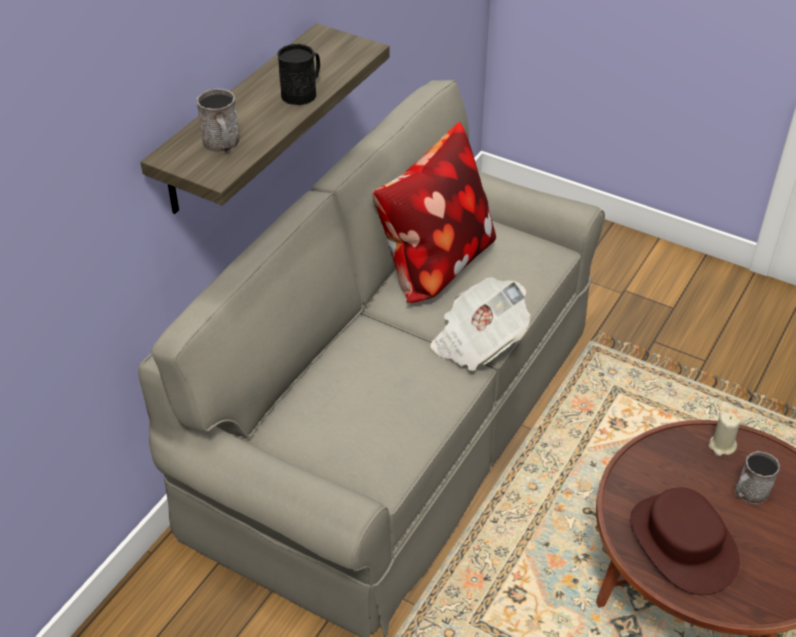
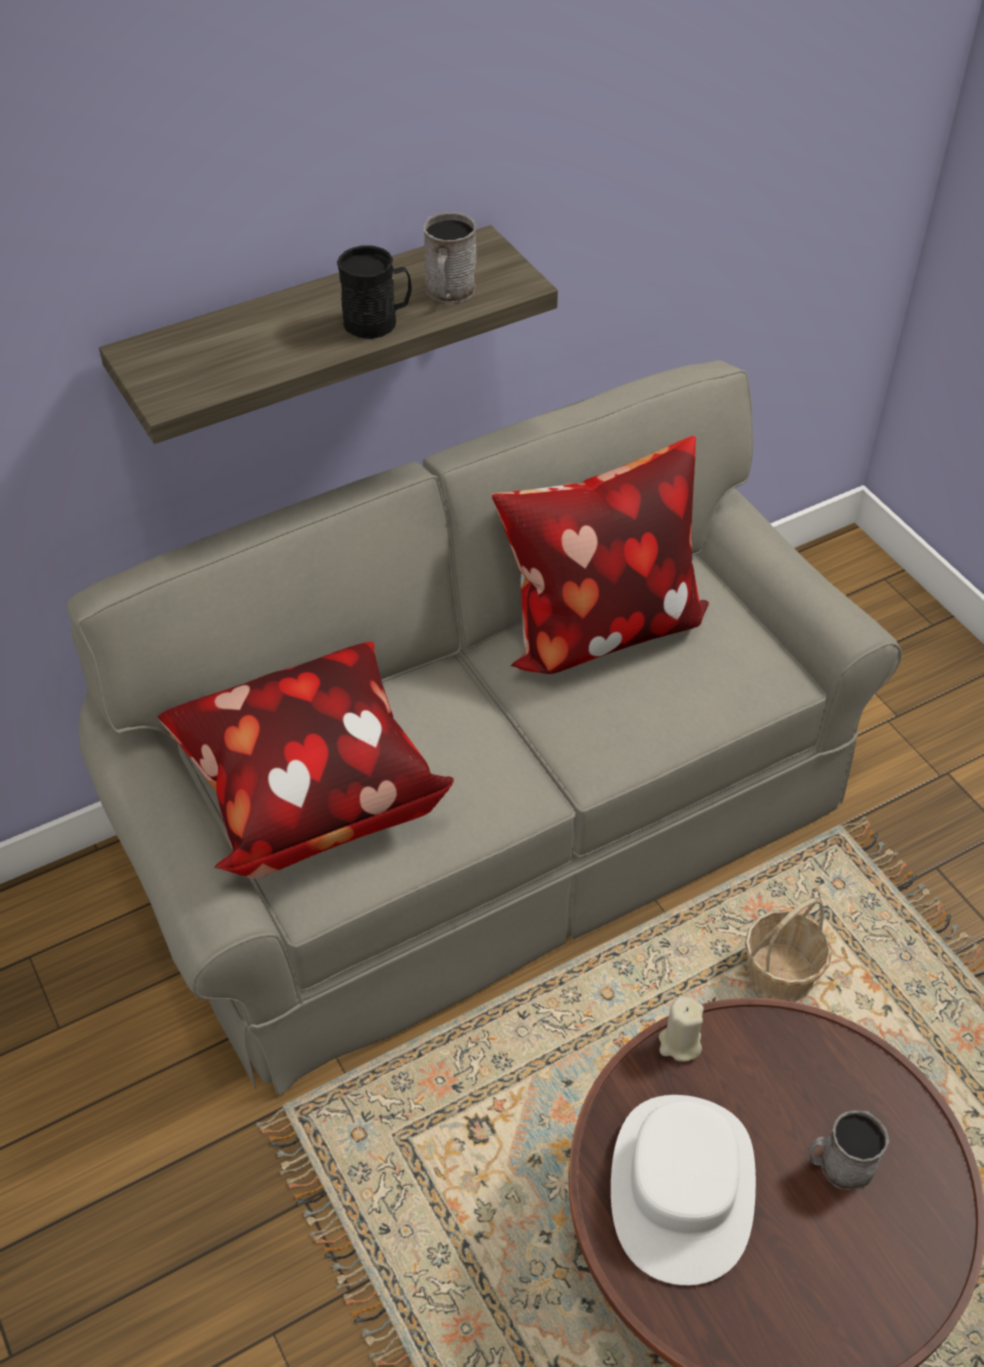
camera: 30 degrees right, 5 degrees up
grey mug [197,88,240,153] -> grey mug moved to [424,212,477,303]
newspaper [430,277,530,371] -> none
brown hat [630,487,740,595] -> white hat [611,1095,756,1285]
beige candle [709,412,741,456] -> beige candle moved to [659,997,704,1061]
none -> pillow [157,642,454,879]
none -> basket [745,897,832,1002]

